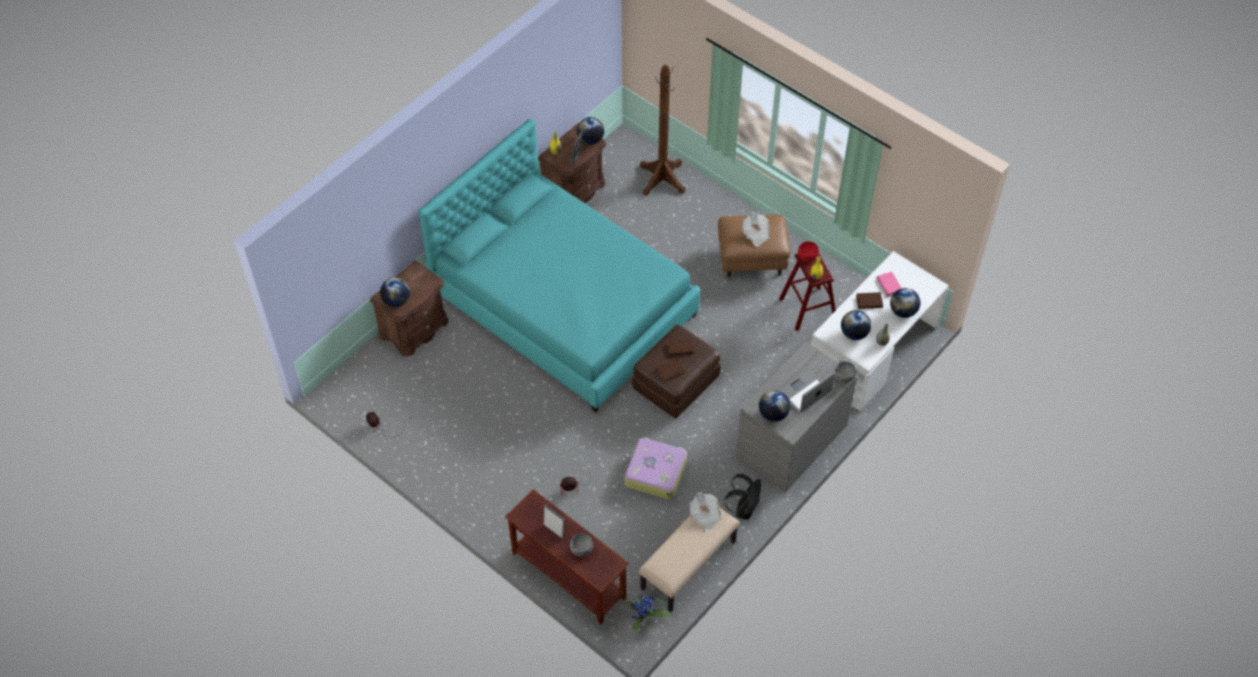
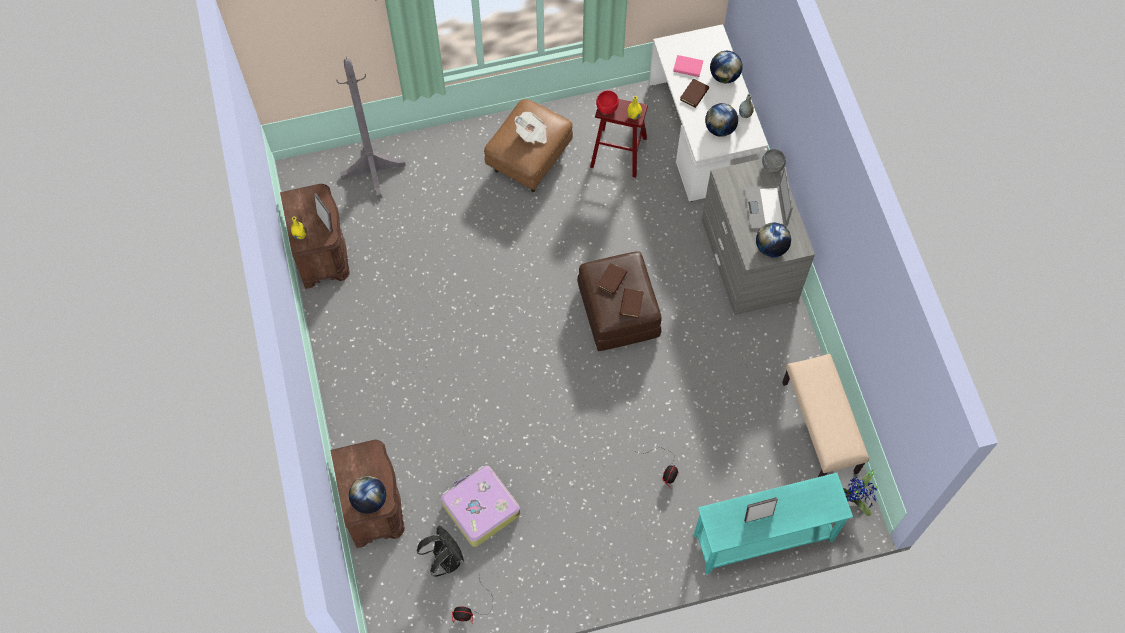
camera: 55 degrees left, 10 degrees up
turquoise bed [418,119,700,412] -> none
brown console table [505,489,629,625] -> turquoise console table [694,473,853,574]
grey bowl [570,534,593,556] -> none
globe [577,117,604,145] -> none
suitcase [625,437,687,500] -> suitcase moved to [441,466,520,547]
brown clothes rack [640,64,685,196] -> grey clothes rack [336,56,406,199]
newspaper [690,492,722,532] -> none
black backpack [724,473,761,520] -> black backpack moved to [417,525,464,577]

